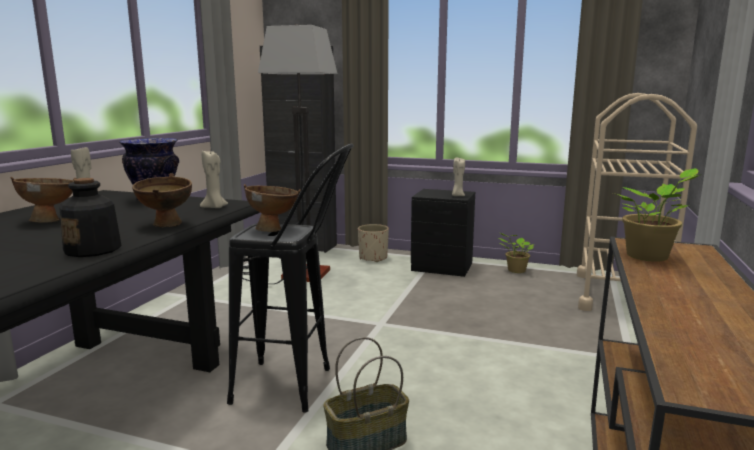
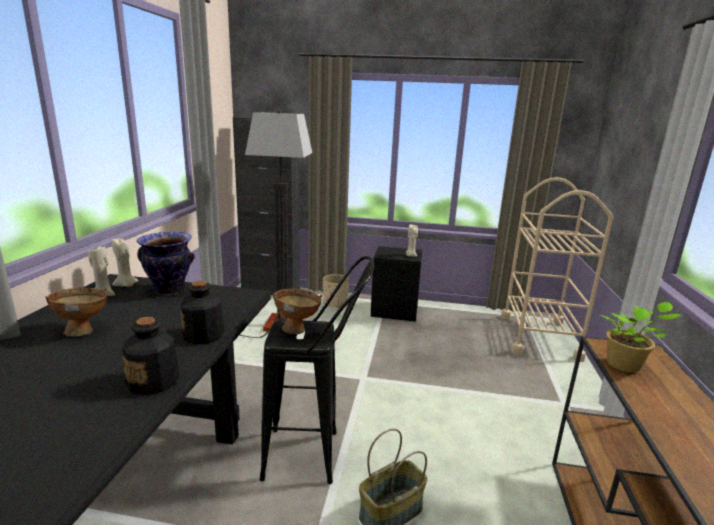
camera: 10 degrees left, 5 degrees up
brown bowl [132,173,192,227] -> bottle [180,280,225,344]
beige candle [200,150,228,208] -> beige candle moved to [112,238,138,287]
potted plant [499,233,534,273] -> none

